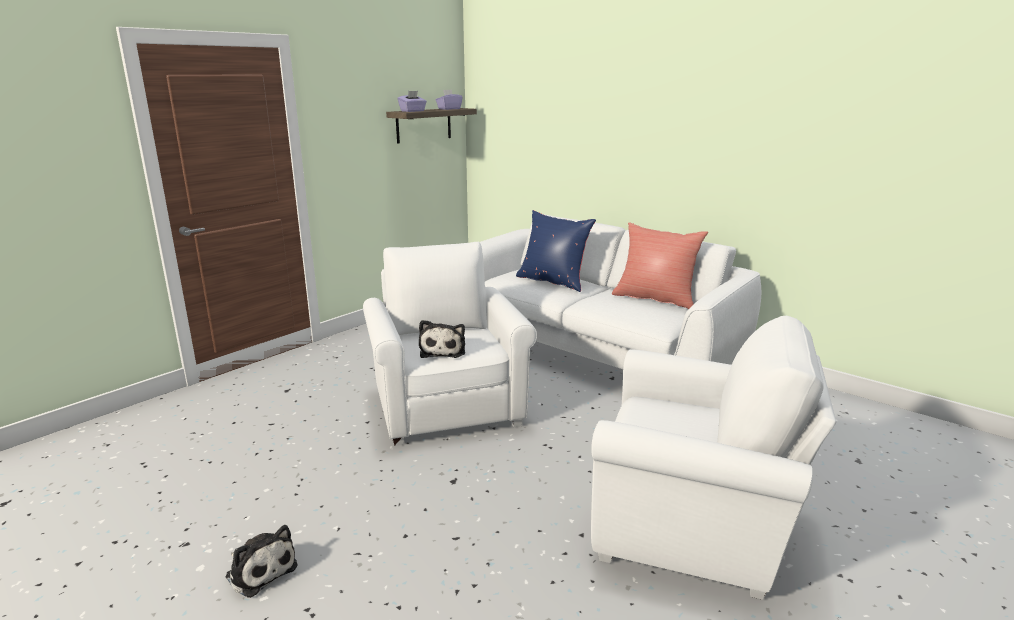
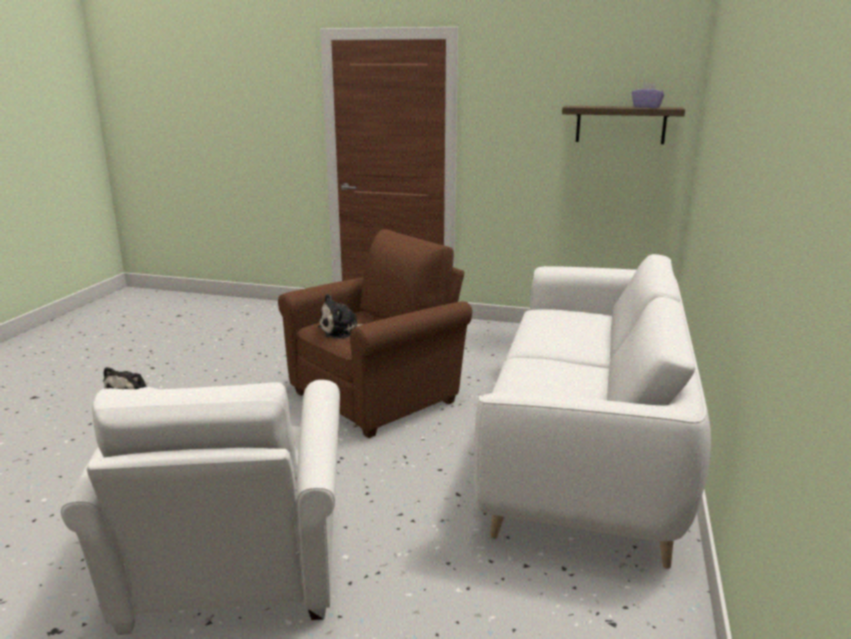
camera: 65 degrees right, 0 degrees up
white armchair [363,242,537,446] -> brown armchair [278,229,472,438]
purple tissue box [398,91,427,112] -> none
blue pillow [516,210,596,292] -> none
red pillow [612,222,708,309] -> none

